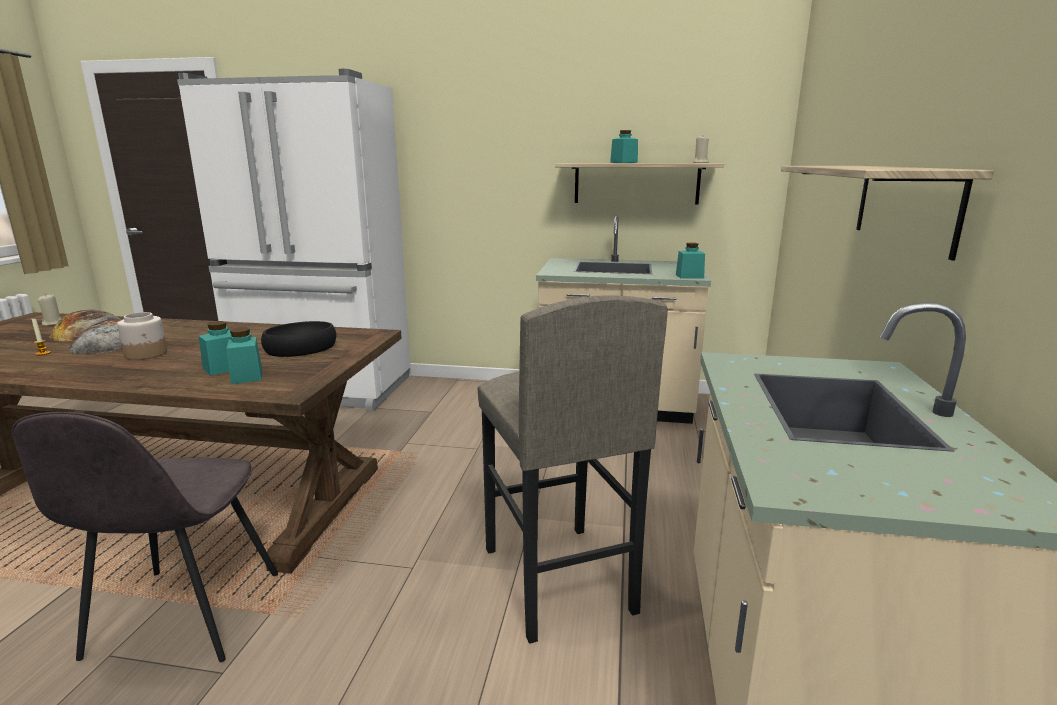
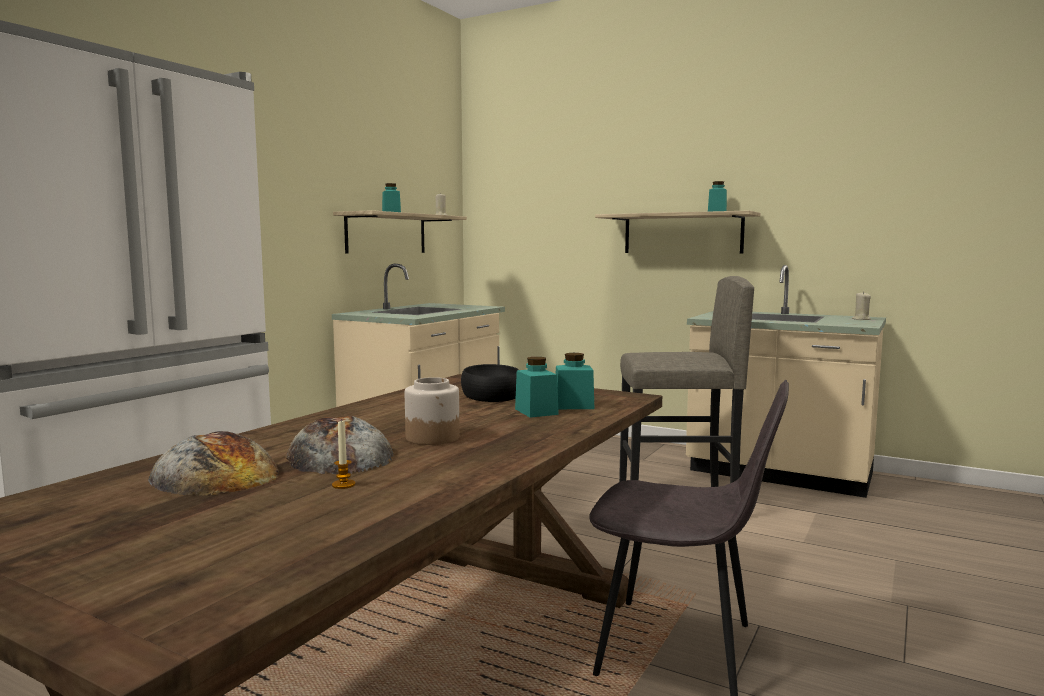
camera: 70 degrees left, 10 degrees down
beige candle [37,294,61,326] -> beige candle moved to [852,292,871,320]
turquoise jar [676,243,705,279] -> turquoise jar moved to [708,181,727,211]

